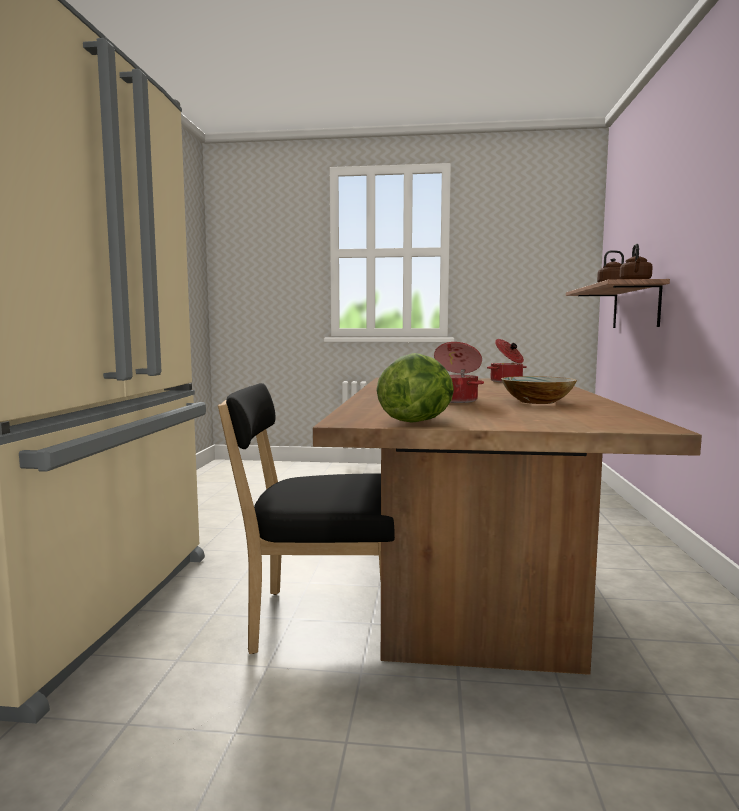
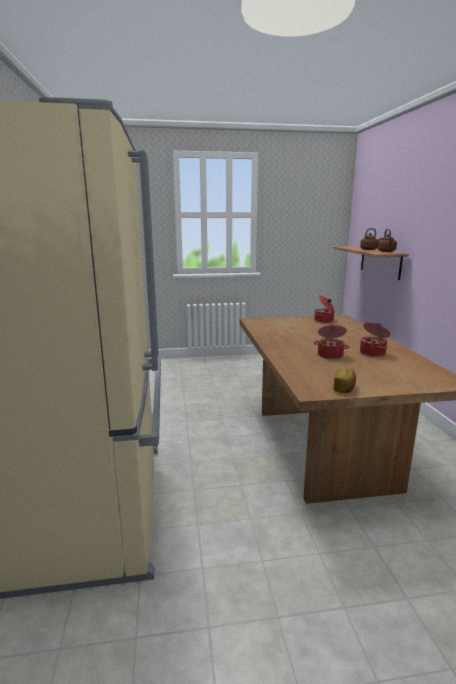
camera: 15 degrees left, 10 degrees up
black chair [218,383,395,654] -> none
lettuce [376,353,454,423] -> bread [333,367,356,393]
bowl [501,376,577,404] -> cooking pot [360,322,390,357]

